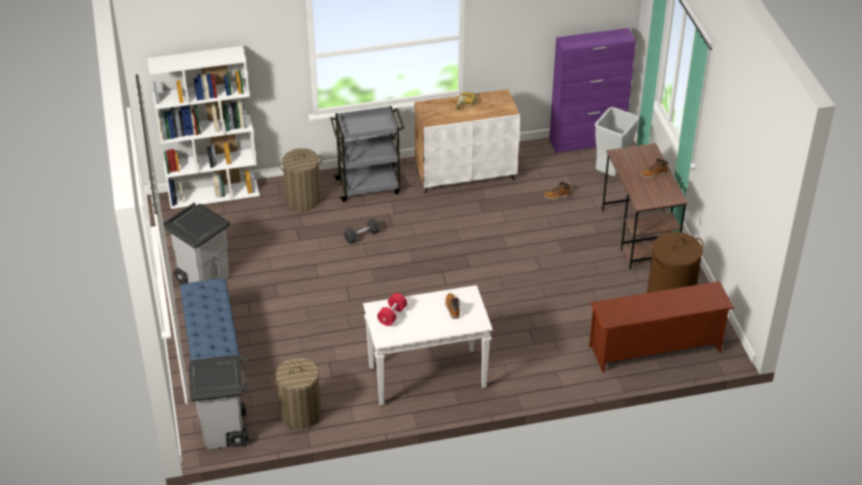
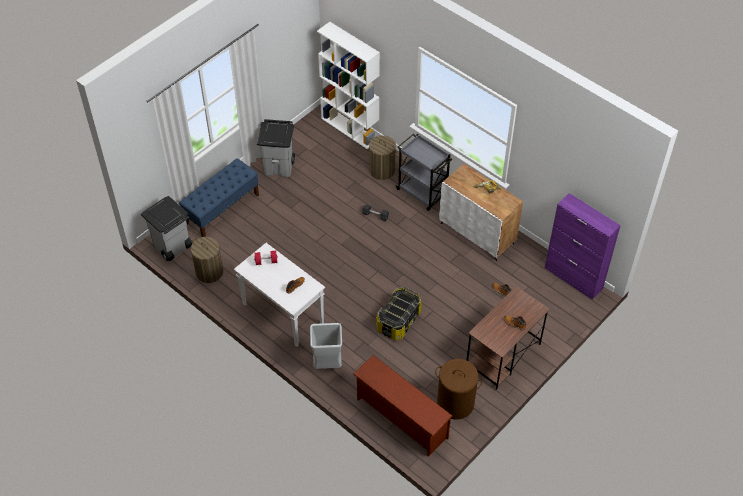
camera: 55 degrees right, 10 degrees up
grey trash can [595,107,639,176] -> grey trash can moved to [310,323,342,369]
none -> storage box [376,287,422,340]

